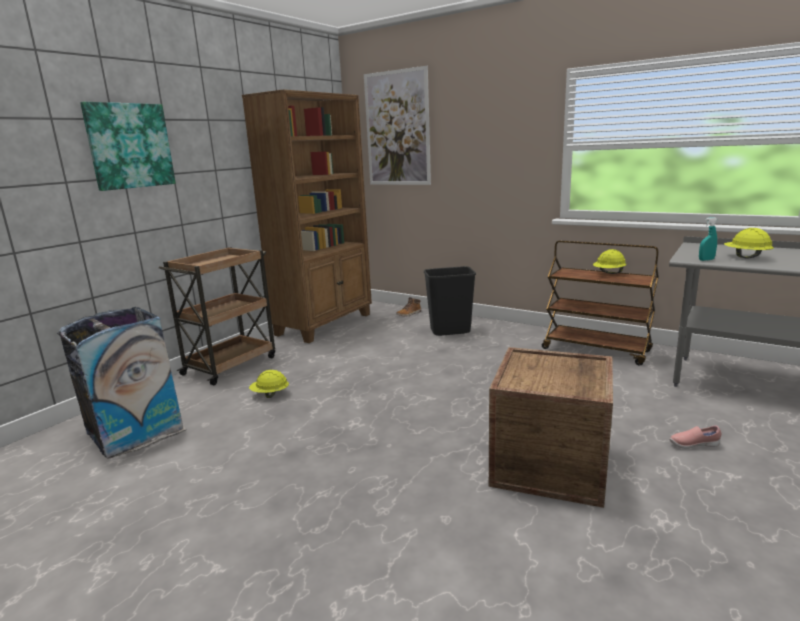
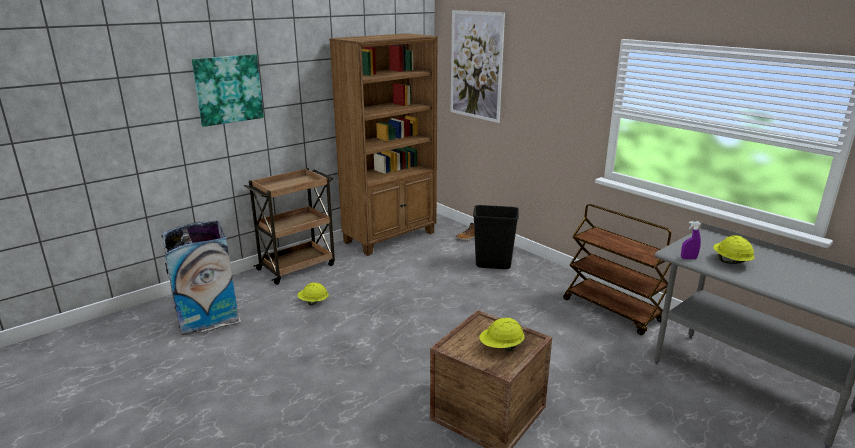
camera: 15 degrees right, 5 degrees up
yellow hard hat [593,249,626,274] -> yellow hard hat moved to [479,318,525,352]
pink shoe [669,426,721,449] -> none
turquoise spray bottle [699,217,717,261] -> purple spray bottle [681,221,701,259]

